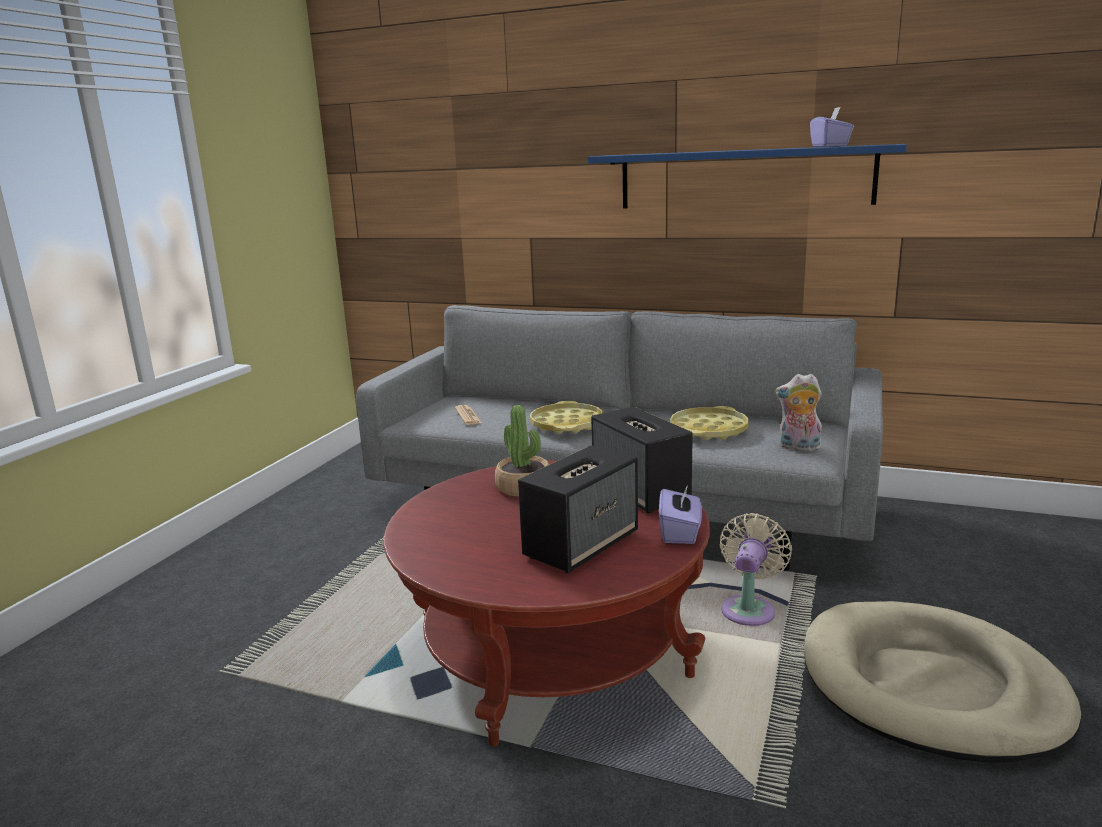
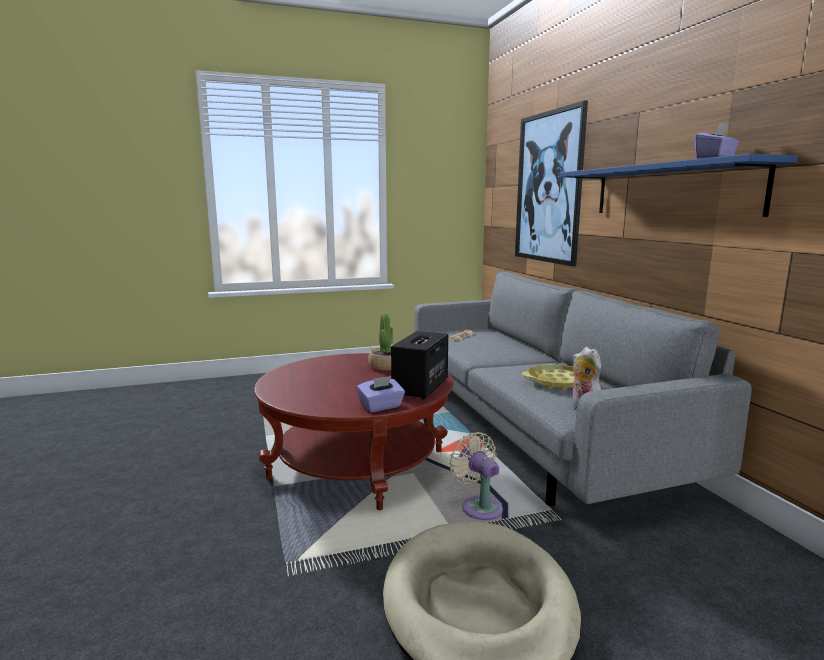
camera: 50 degrees right, 5 degrees down
speaker [518,445,638,573] -> none
yellow tray [530,401,603,434] -> none
beige fan [720,513,792,626] -> beige fan turned 105 degrees counterclockwise [449,432,503,520]
none -> picture [515,100,588,266]

